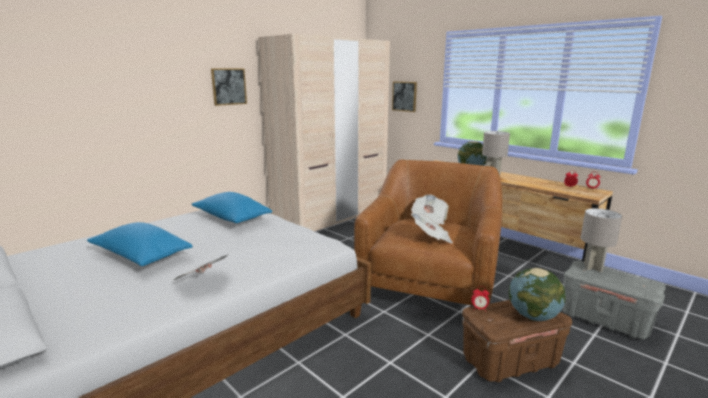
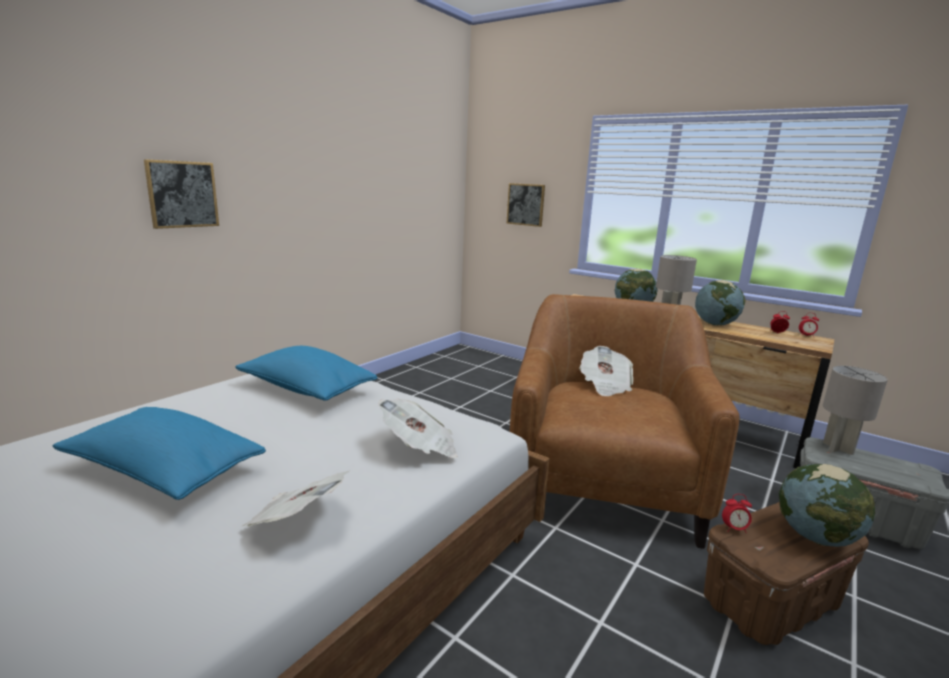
camera: 10 degrees left, 0 degrees up
picture [211,68,247,106] -> picture moved to [144,159,219,229]
beige wardrobe [258,34,390,231] -> none
newspaper [411,213,454,244] -> newspaper moved to [378,399,458,458]
none -> globe [695,280,745,326]

